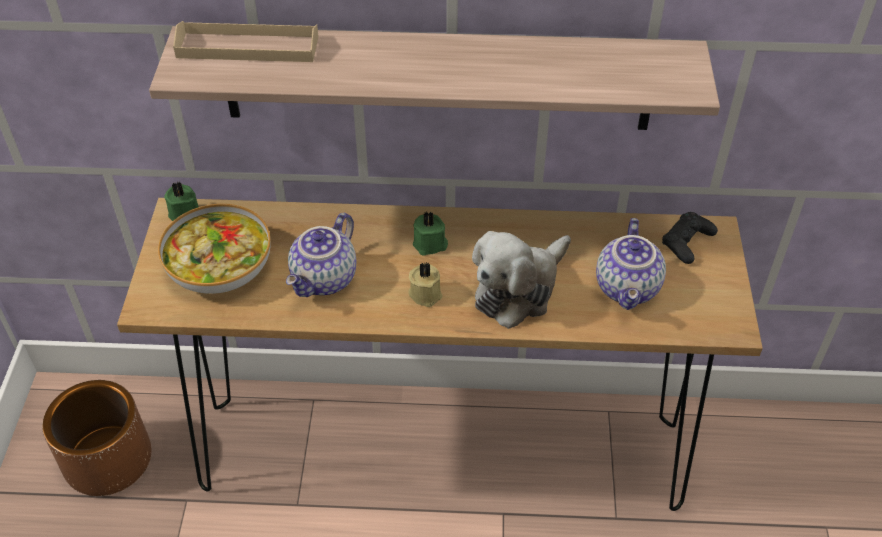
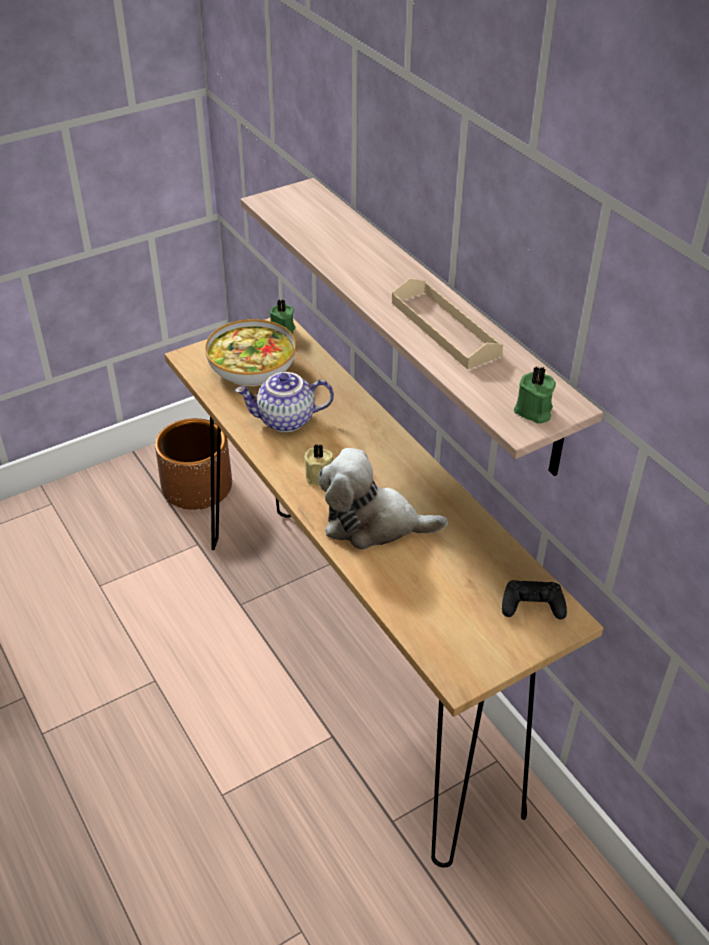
camera: 55 degrees right, 5 degrees down
beige tray [173,21,319,62] -> beige tray moved to [392,278,503,370]
green candle [413,211,448,255] -> green candle moved to [514,366,556,424]
teapot [596,218,666,310] -> none

